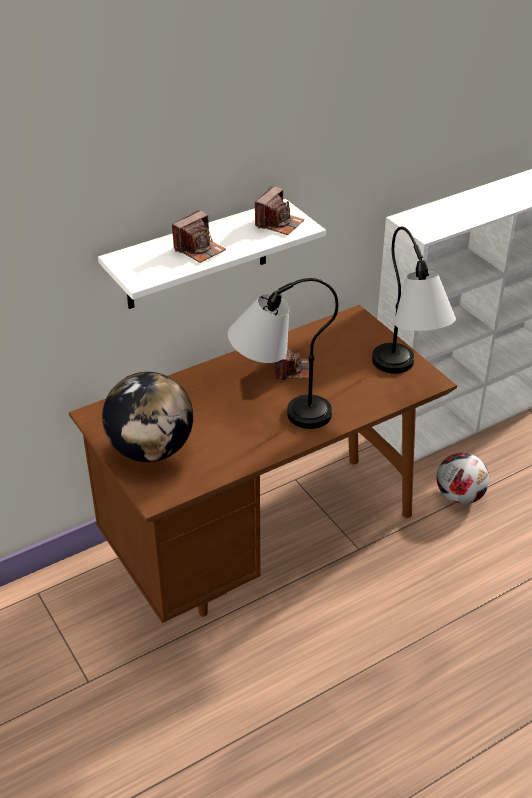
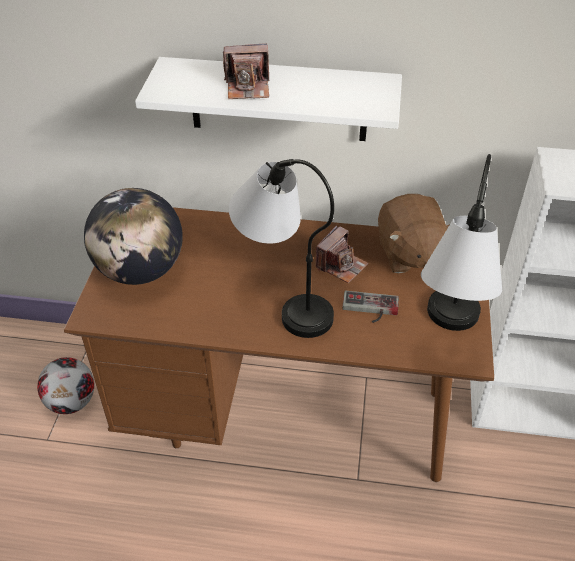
camera: 40 degrees right, 5 degrees up
camera [255,186,304,235] -> none
football [437,452,489,504] -> football moved to [37,357,94,414]
none -> game controller [342,291,399,323]
none -> brown plush toy [378,194,450,273]

